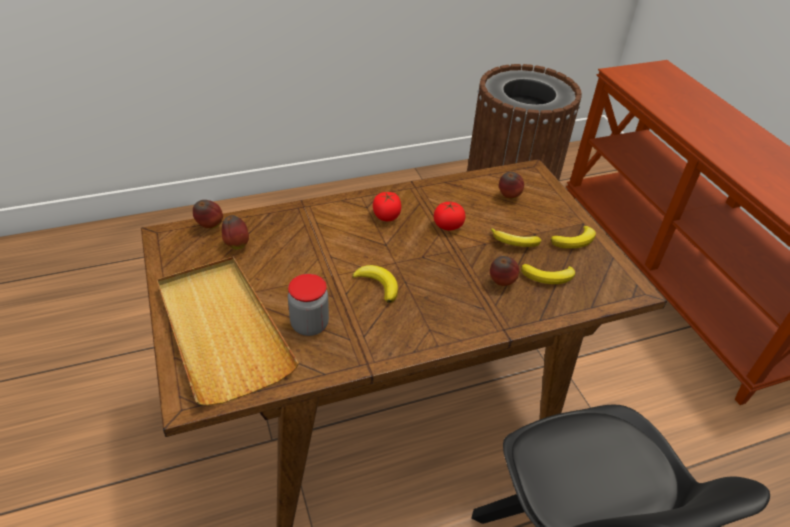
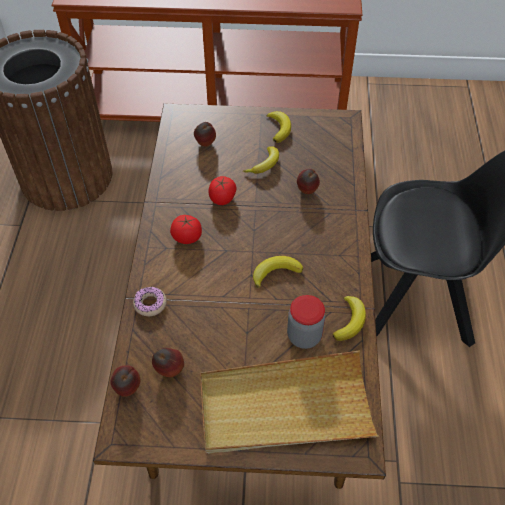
camera: 65 degrees left, 10 degrees up
banana [521,264,575,284] -> banana moved to [333,296,366,341]
none -> donut [133,287,167,316]

